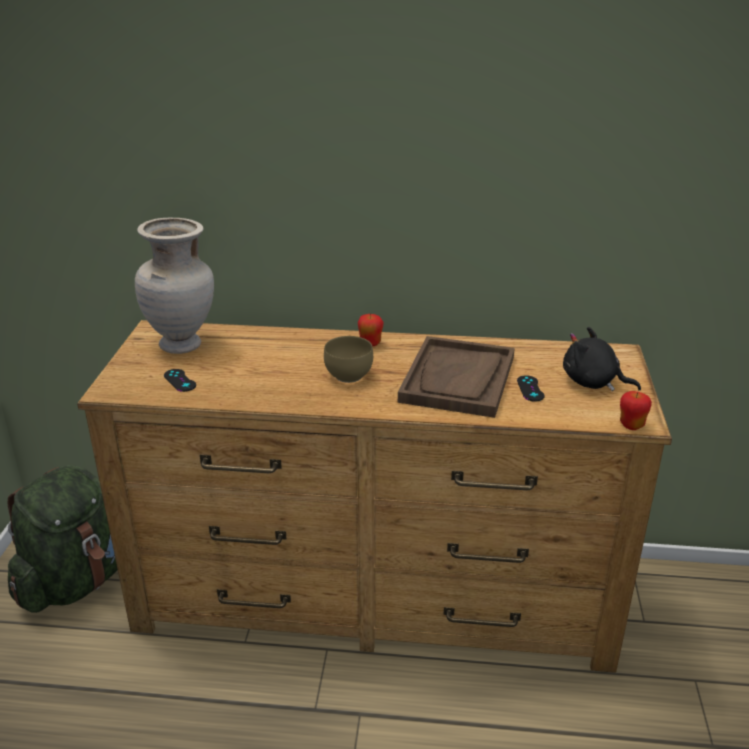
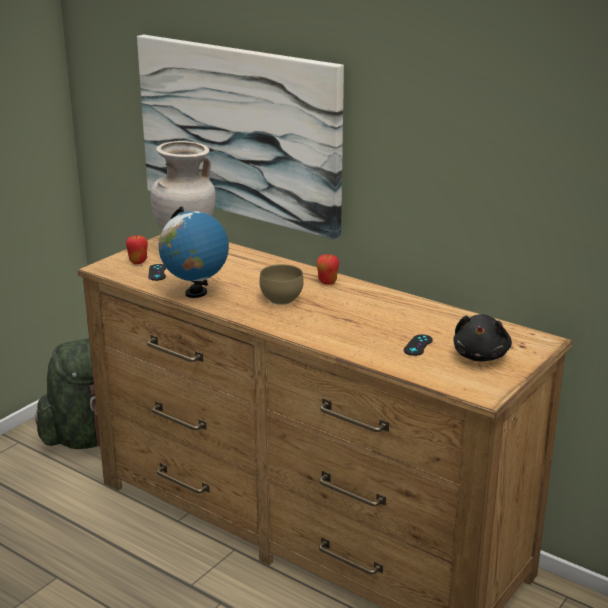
camera: 30 degrees right, 5 degrees down
brown tray [398,336,515,418] -> none
black plush toy [563,327,641,391] -> black plush toy turned 135 degrees counterclockwise [453,314,512,361]
apple [620,391,652,430] -> apple moved to [126,234,148,264]
none -> picture [137,35,344,240]
none -> globe [159,206,229,298]

